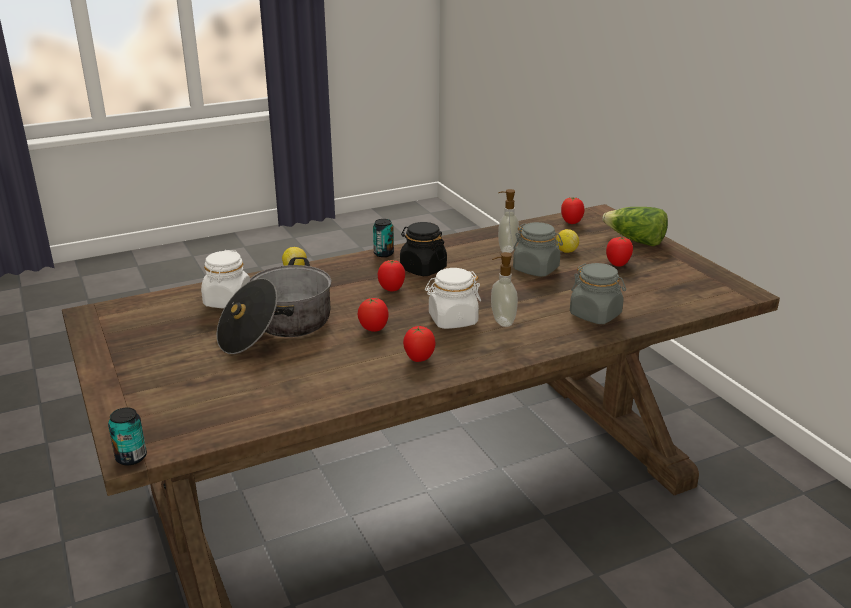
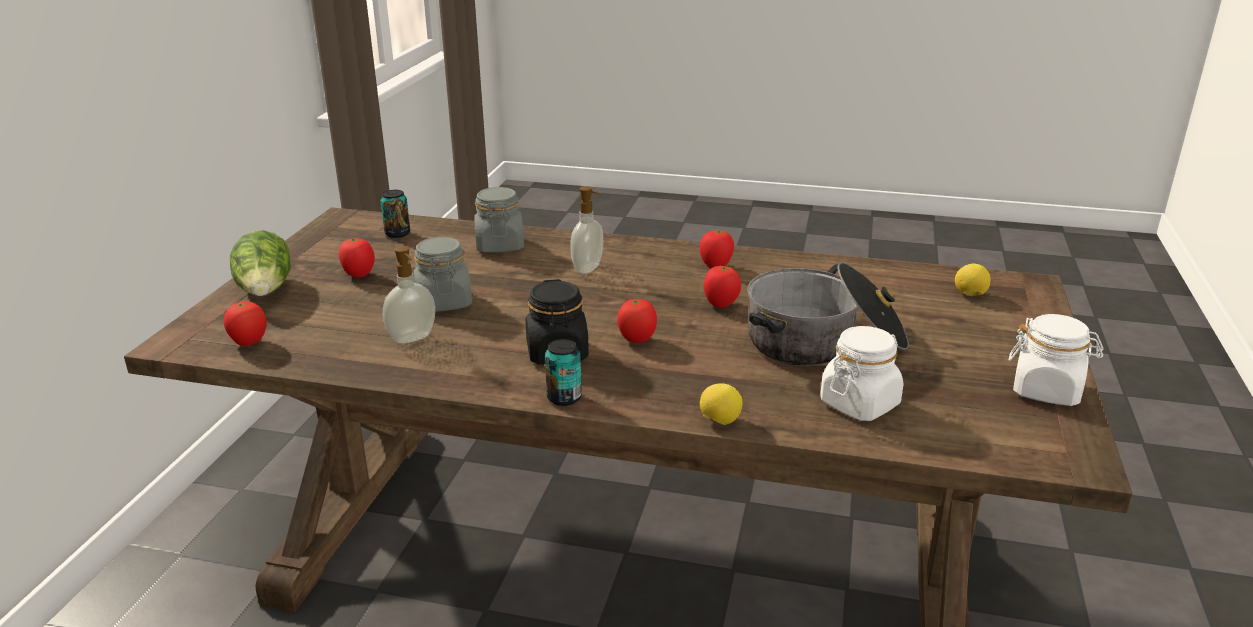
camera: 140 degrees left, 0 degrees up
can [108,407,147,465] -> can moved to [381,190,410,238]
white jar [425,268,481,329] -> white jar moved to [1009,314,1103,406]
lemon [556,229,579,253] -> lemon moved to [955,264,991,296]

